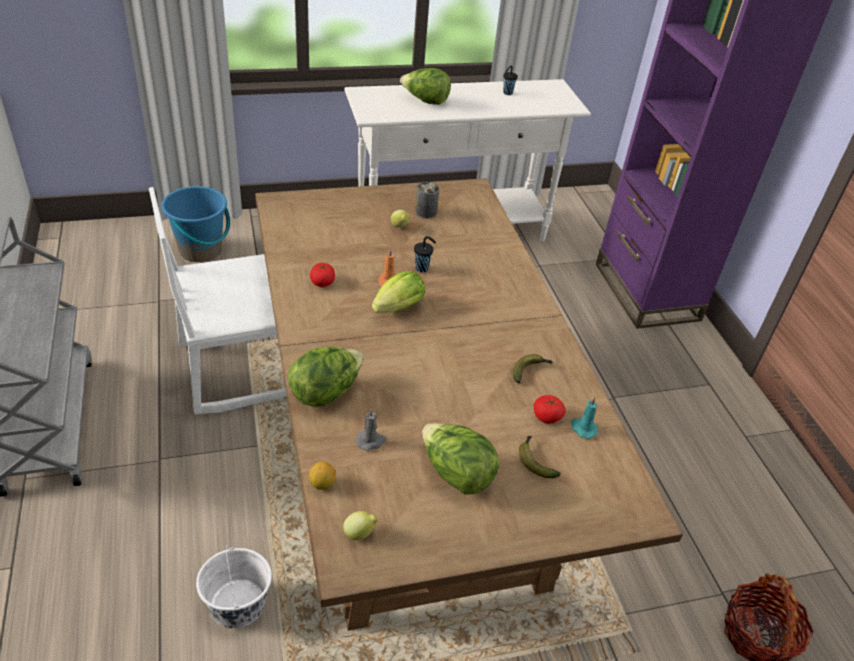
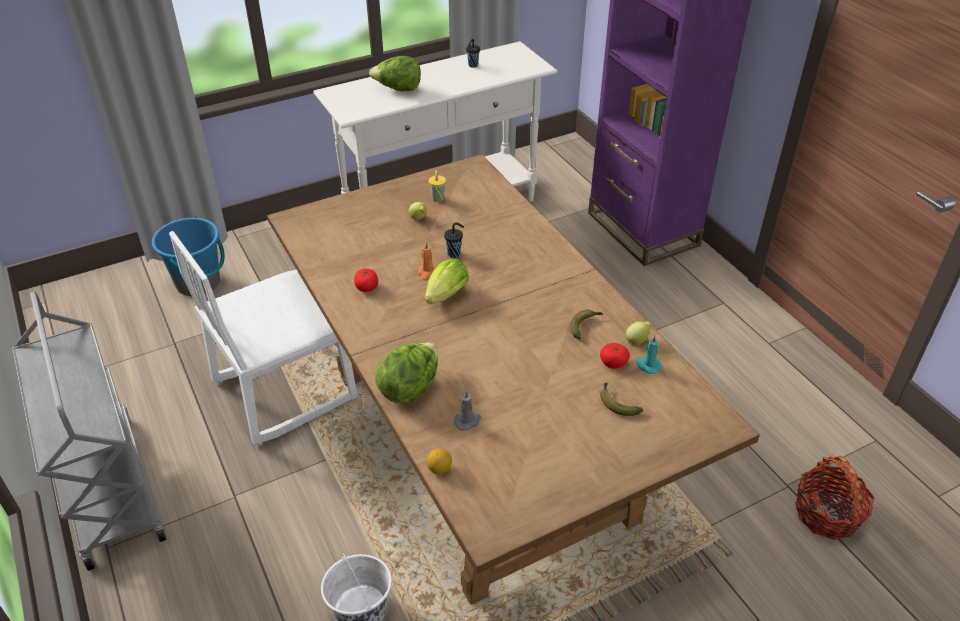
camera: 10 degrees left, 0 degrees up
lemon [343,511,378,541] -> lemon moved to [626,321,652,344]
can [415,182,439,219] -> yellow cup [429,170,446,202]
lettuce [422,423,499,494] -> none

